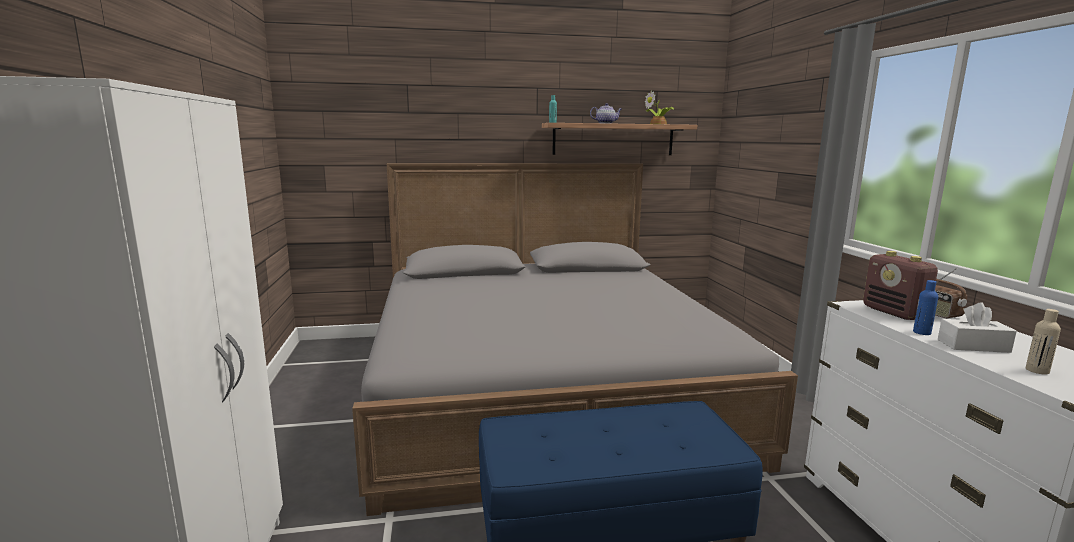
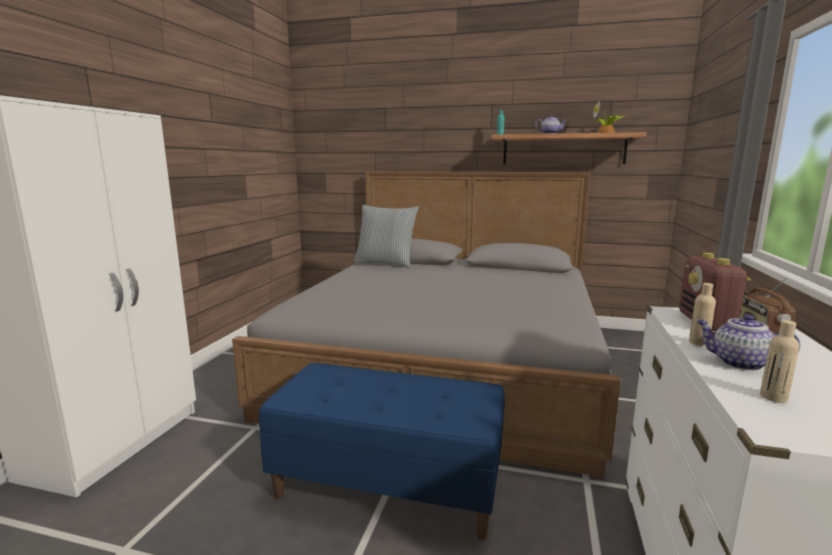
camera: 25 degrees right, 0 degrees up
blue bottle [913,280,938,335] -> beige bottle [689,283,716,346]
white tissue box [938,302,1017,353] -> teapot [696,314,800,371]
none -> pillow [353,205,419,268]

